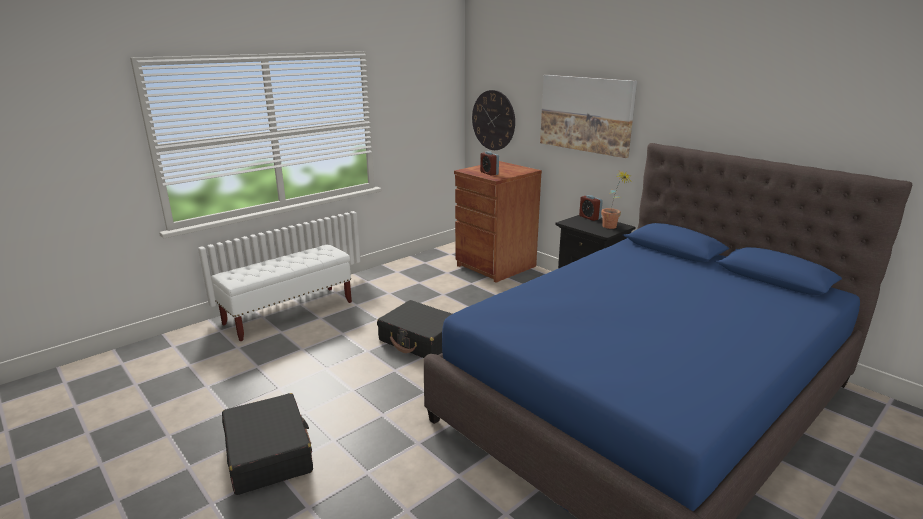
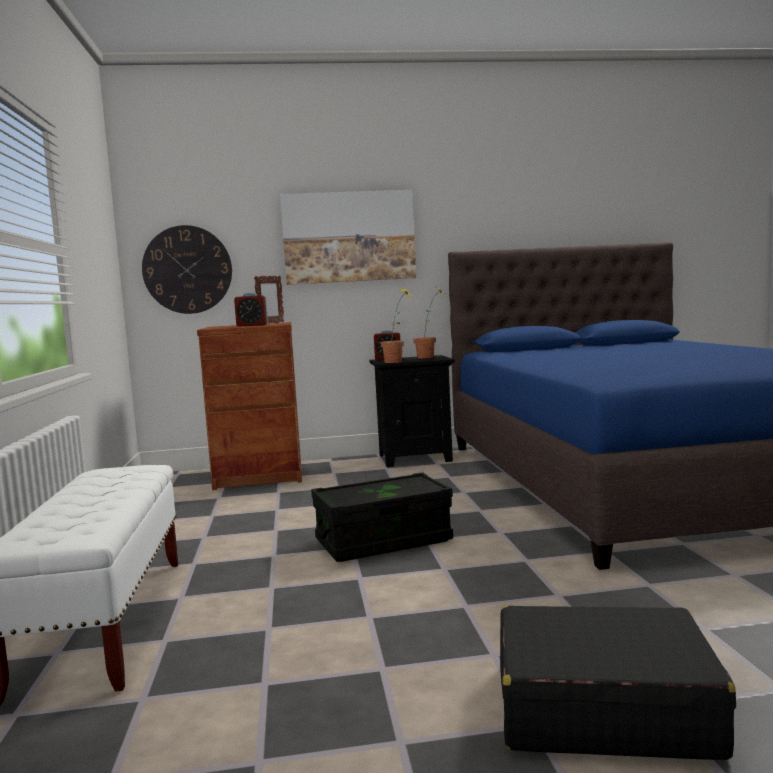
camera: 55 degrees left, 15 degrees down
black suitcase [377,300,452,358] -> black storage box [311,472,453,562]
none -> picture frame [254,275,284,323]
none -> potted plant [380,288,415,363]

